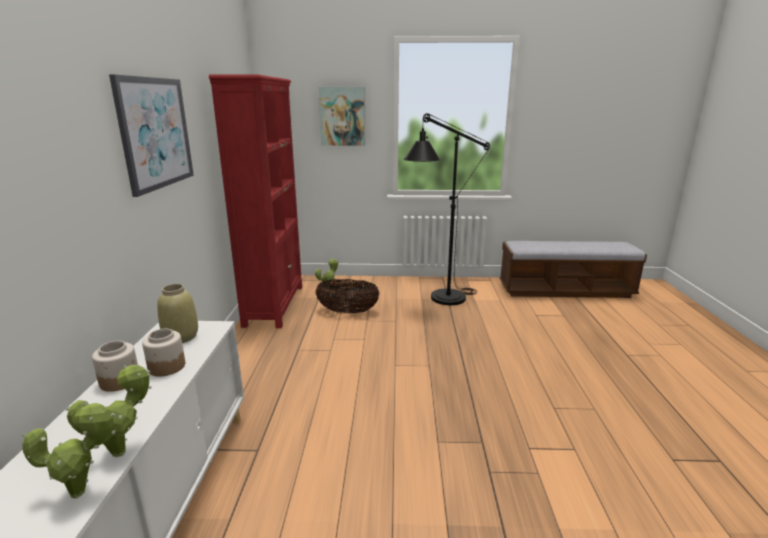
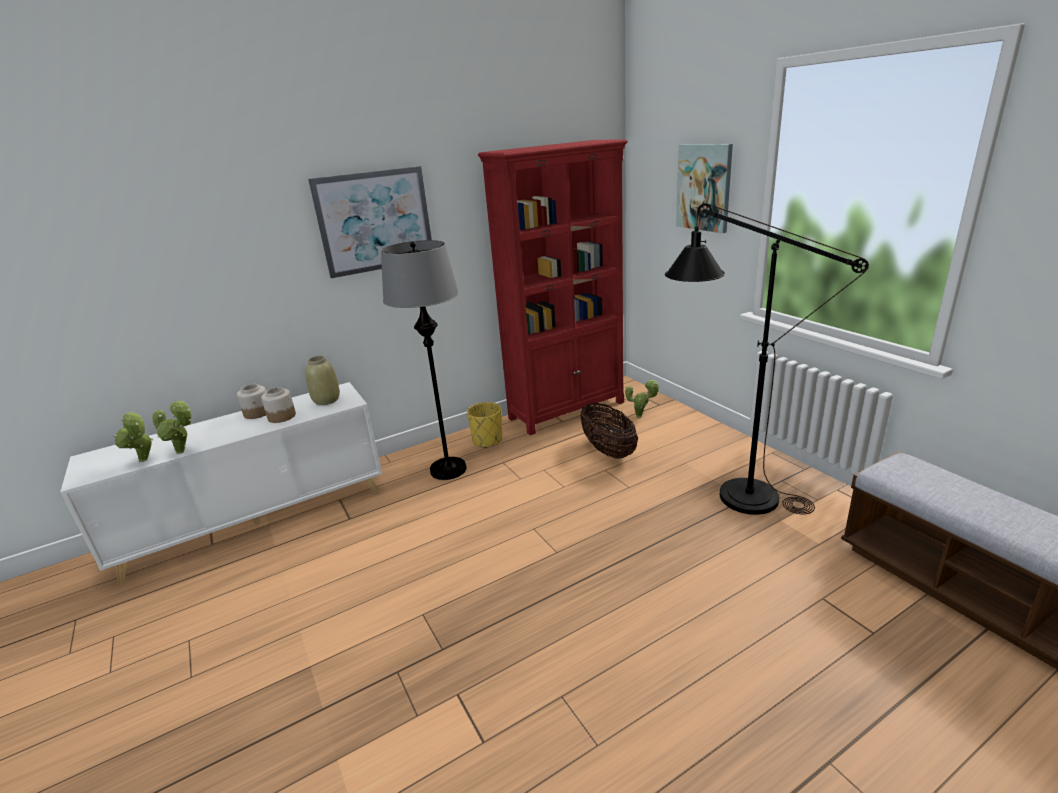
camera: 60 degrees right, 5 degrees up
none -> grey floor lamp [381,240,467,480]
none -> yellow planter [467,402,502,448]

